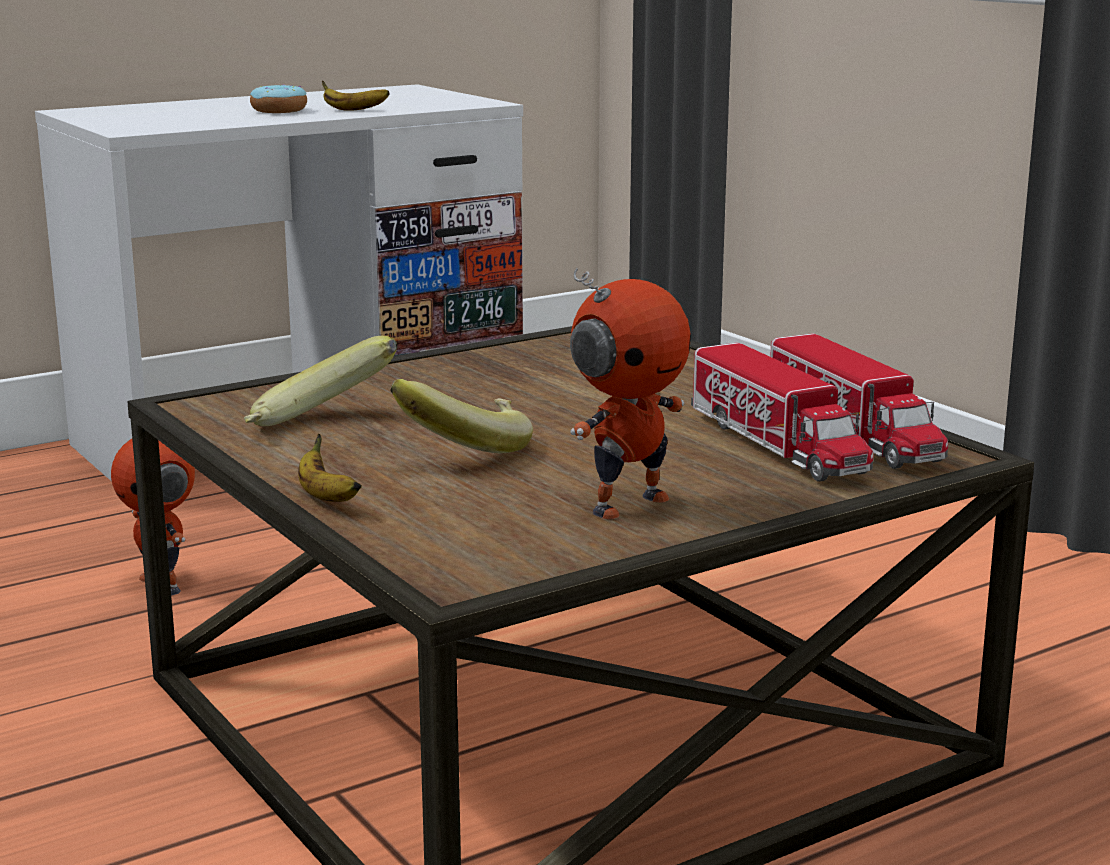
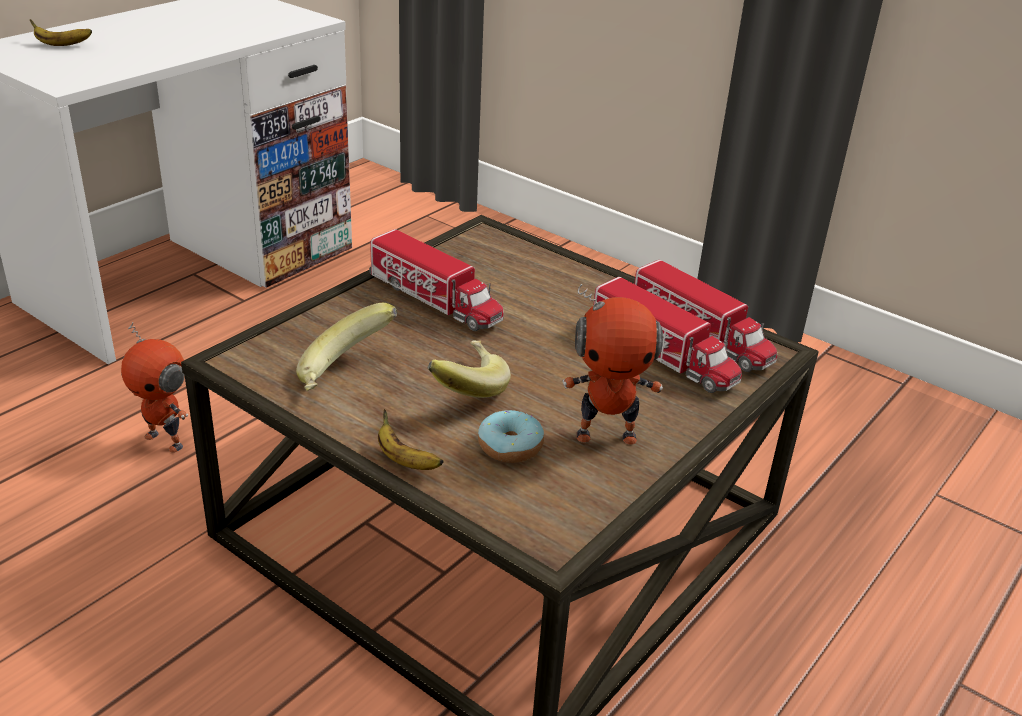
camera: 20 degrees left, 15 degrees up
donut [250,85,307,113] -> donut moved to [478,410,544,463]
banana [322,81,390,111] -> banana moved to [30,19,92,46]
toy robot [570,268,691,519] -> toy robot turned 60 degrees clockwise [562,284,663,445]
none -> toy truck [369,229,504,331]

